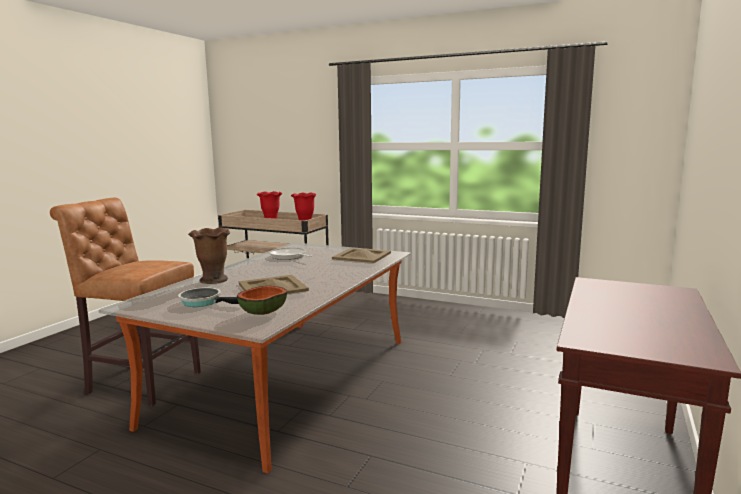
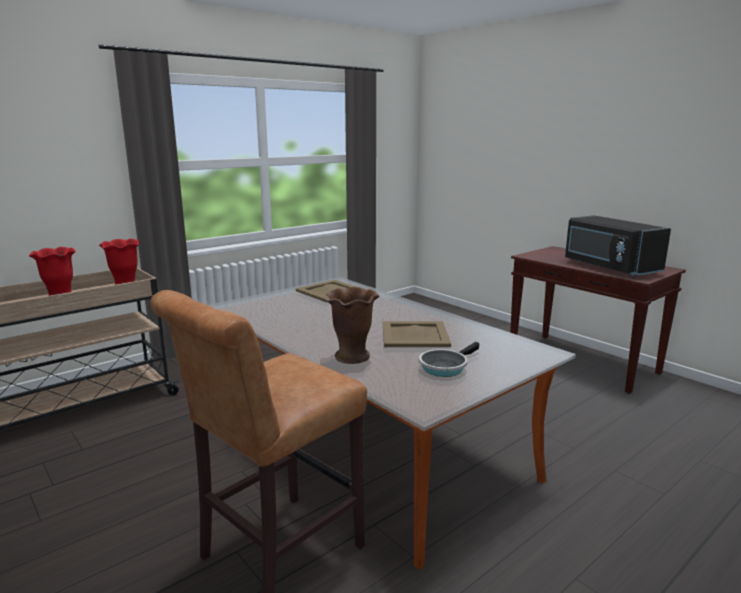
camera: 65 degrees left, 5 degrees up
bowl [237,286,287,315] -> none
frying pan [270,248,312,260] -> none
none -> black microwave [565,215,671,276]

